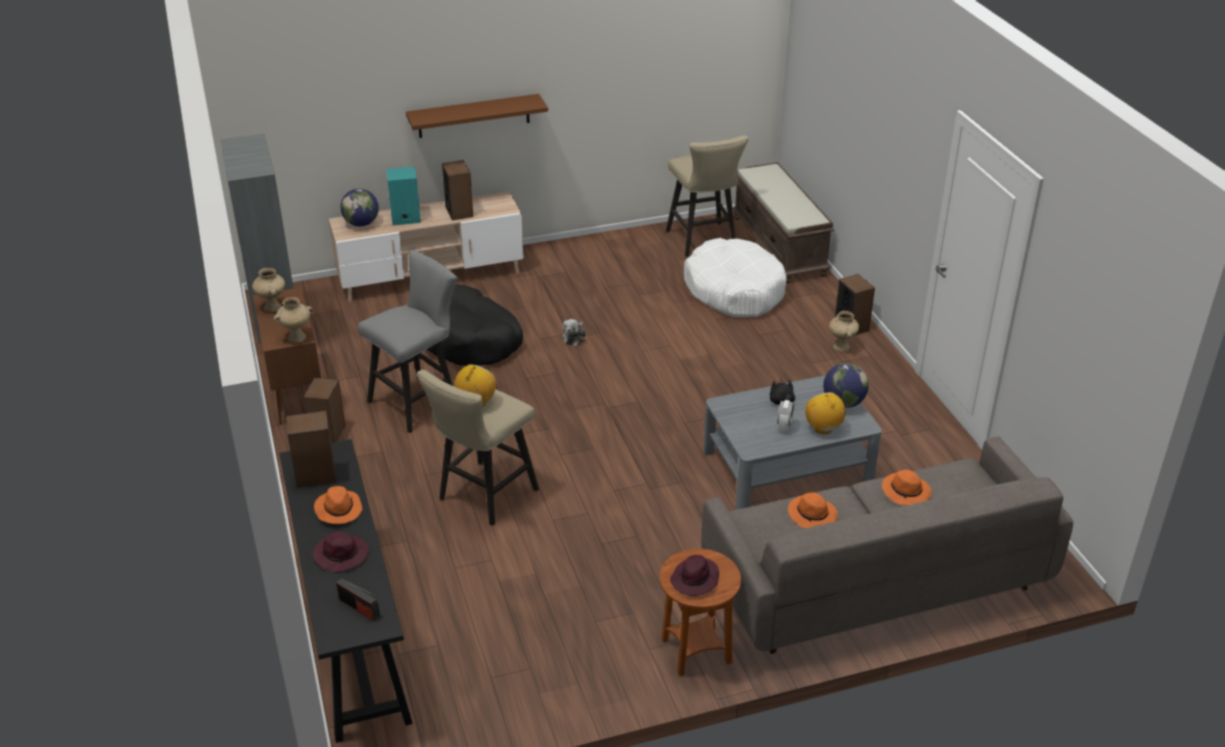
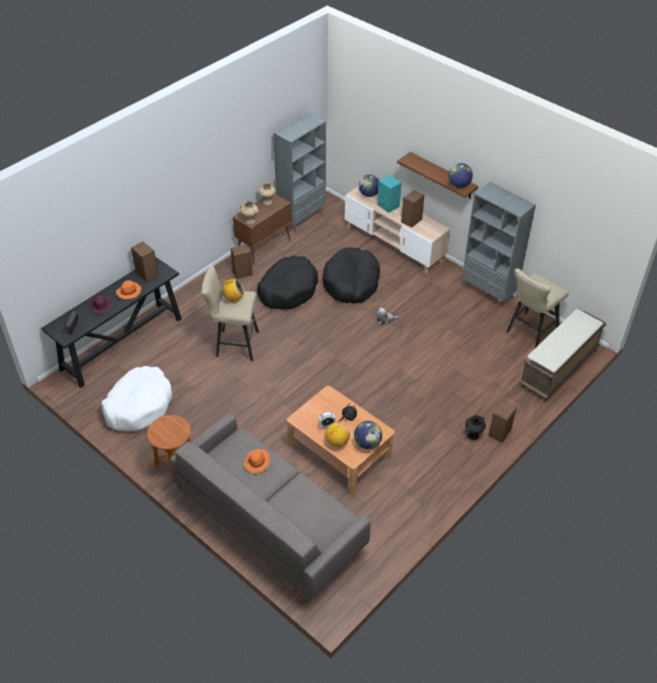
camera: 60 degrees right, 10 degrees up
grey stool [358,250,457,433] -> black dog bed [257,256,318,309]
purple hat [670,555,719,596] -> none
white dog bed [684,238,787,317] -> white dog bed moved to [101,366,172,431]
grey coffee table [704,375,882,509] -> brown coffee table [287,386,395,493]
beige vase [829,311,859,352] -> black vase [465,415,486,440]
orange hat [882,470,931,505] -> none
none -> globe [448,163,473,188]
none -> grey bookcase [462,182,536,308]

